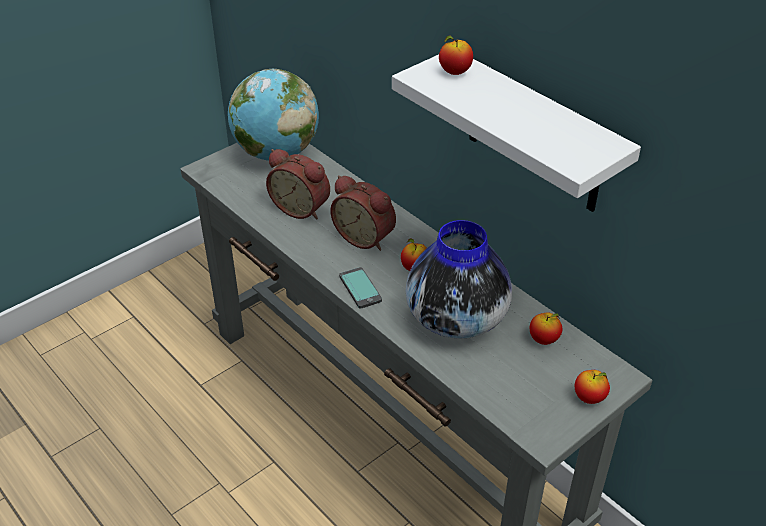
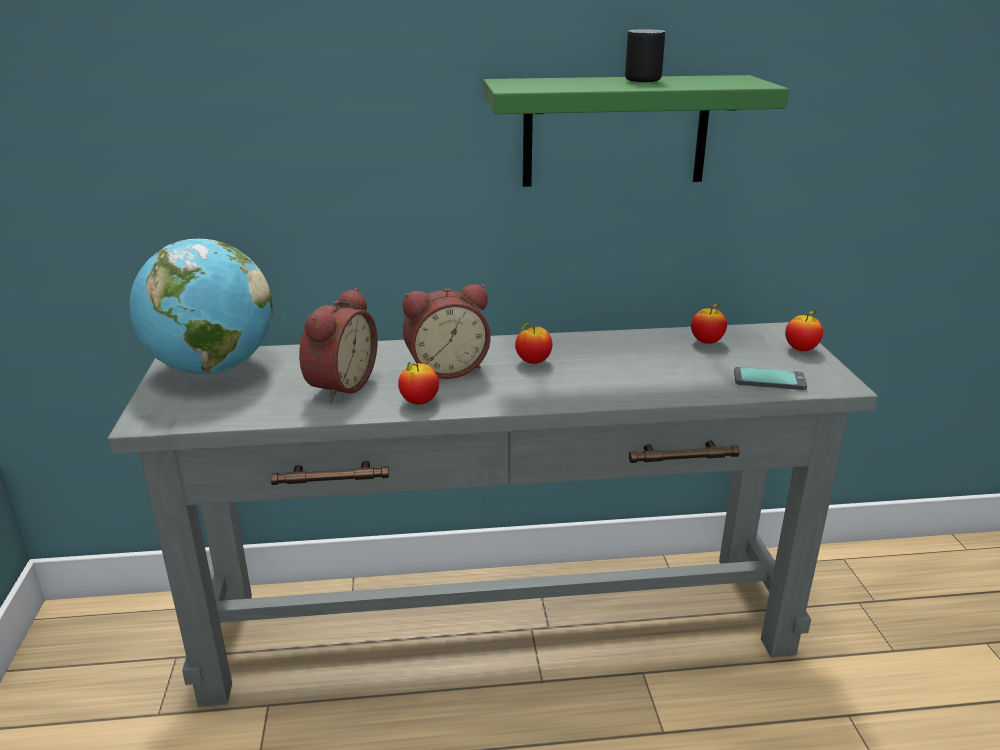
camera: 55 degrees left, 15 degrees down
alarm clock [266,149,330,219] -> alarm clock turned 45 degrees counterclockwise [299,288,378,402]
phone [339,267,382,309] -> phone moved to [734,367,807,390]
white shelf [392,55,641,212] -> green shelf [484,75,789,187]
vase [406,220,512,339] -> none
apple [439,35,473,75] -> apple moved to [398,362,439,405]
none -> black mug [625,29,665,82]

